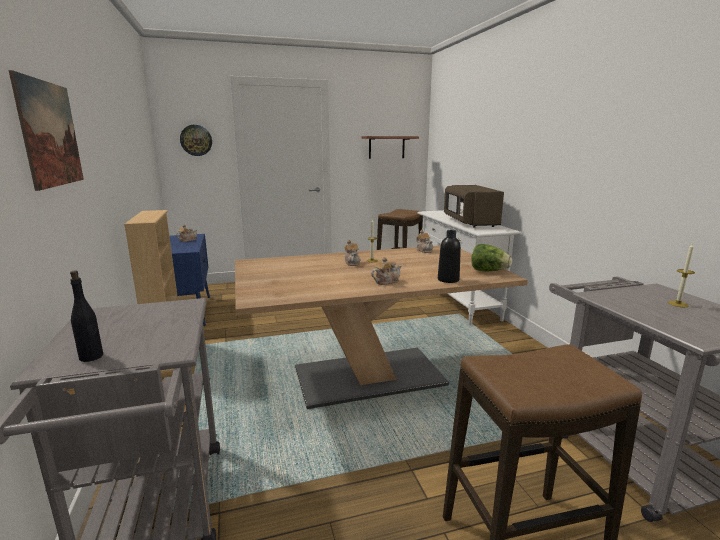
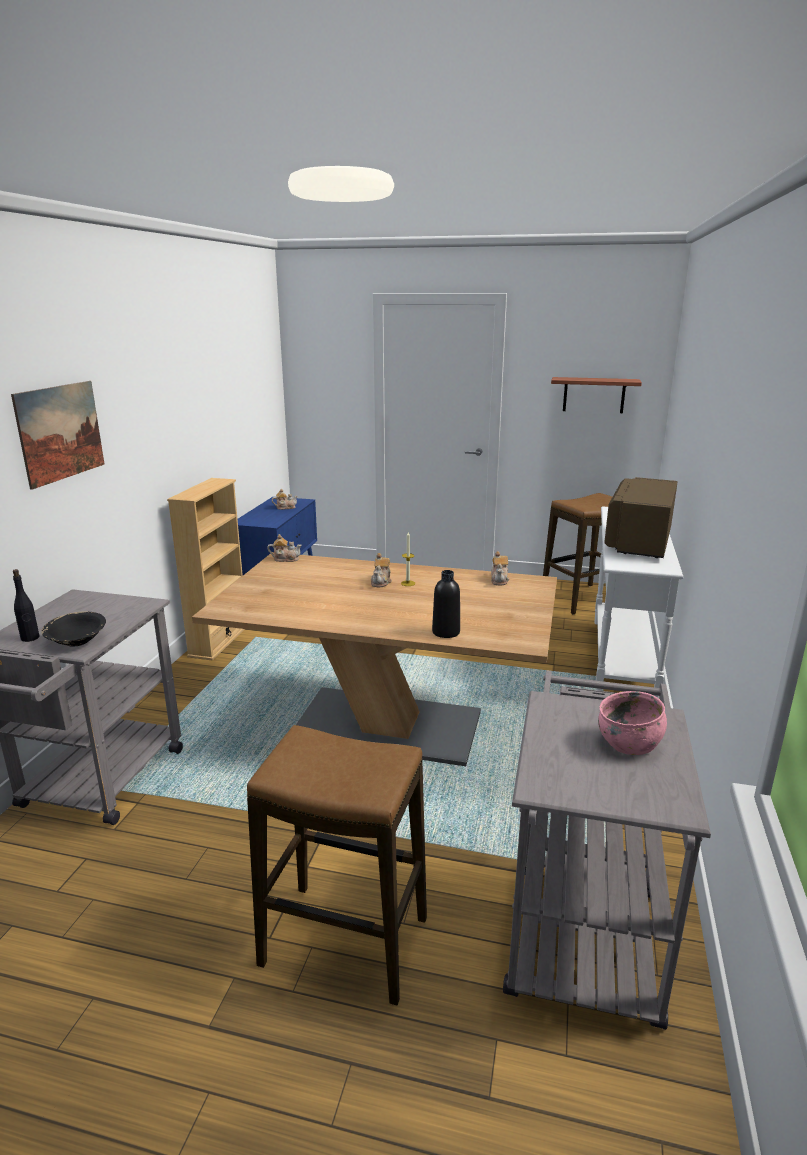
camera: 30 degrees right, 5 degrees up
wall clock [180,125,212,156] -> none
teapot [371,257,402,285] -> teapot moved to [267,534,302,562]
lettuce [471,244,512,271] -> none
candle [668,242,695,307] -> pink bowl [598,691,667,755]
none -> black bowl [41,611,106,647]

